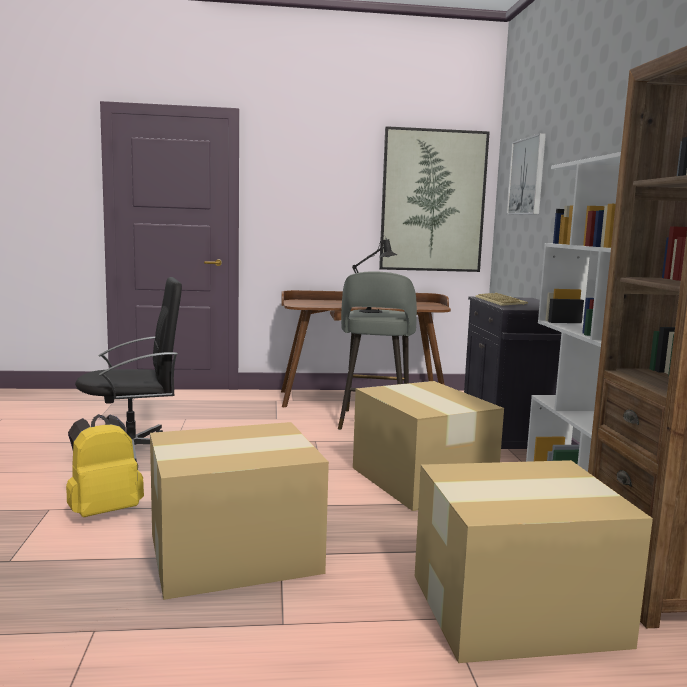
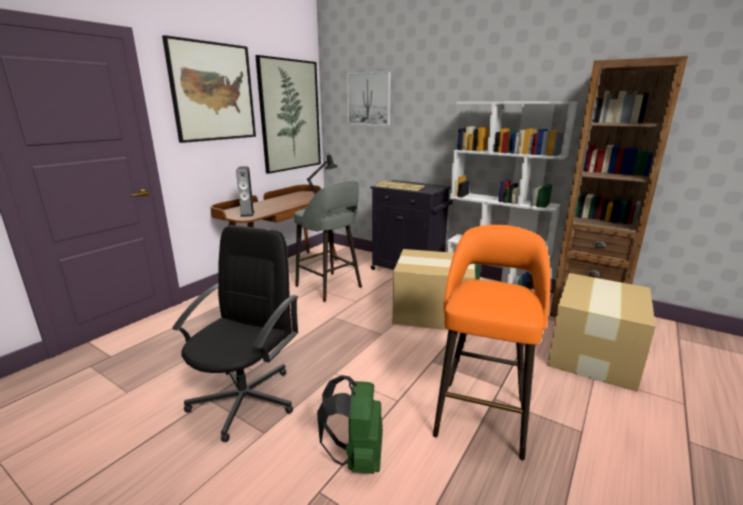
camera: 50 degrees left, 10 degrees up
yellow backpack [66,414,144,517] -> green backpack [317,375,383,474]
cardboard box [150,422,329,600] -> orange stool [433,225,550,460]
none -> picture [162,35,256,143]
none -> speaker [236,166,255,217]

